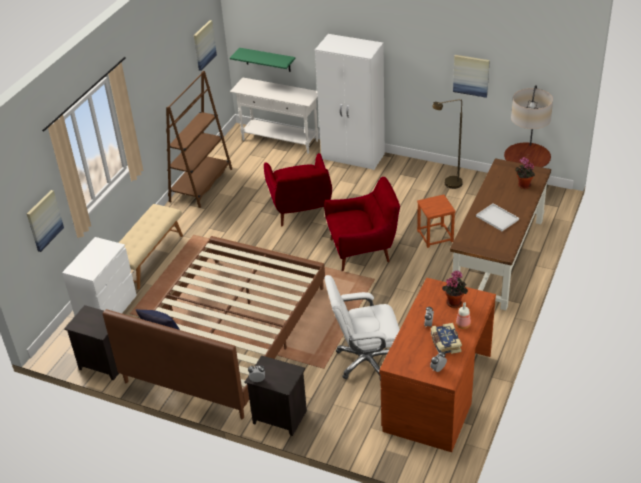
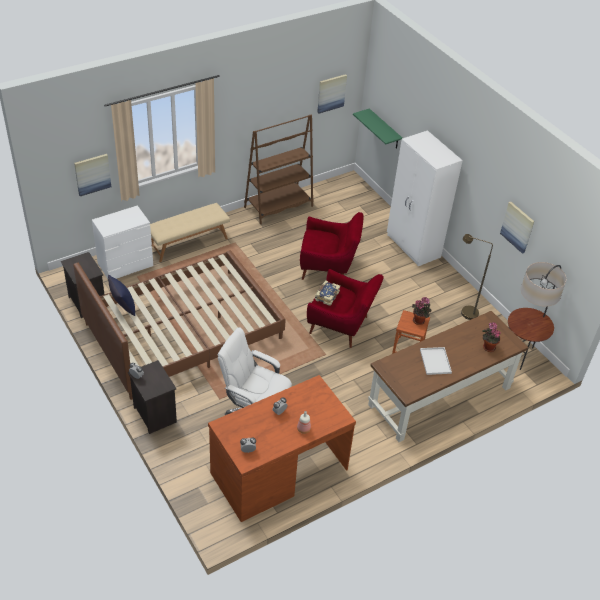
camera: 30 degrees right, 5 degrees up
white console table [230,77,318,154] -> none
red armchair [264,153,332,227] -> red armchair turned 105 degrees counterclockwise [300,212,363,280]
book [431,323,462,354] -> book moved to [315,281,340,306]
potted plant [442,271,468,308] -> potted plant moved to [412,297,431,325]

